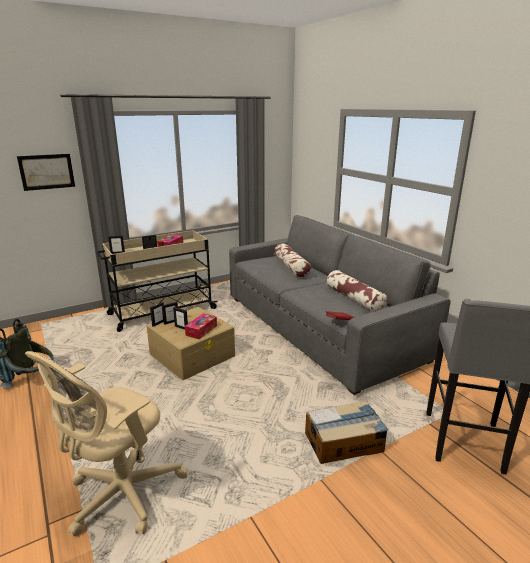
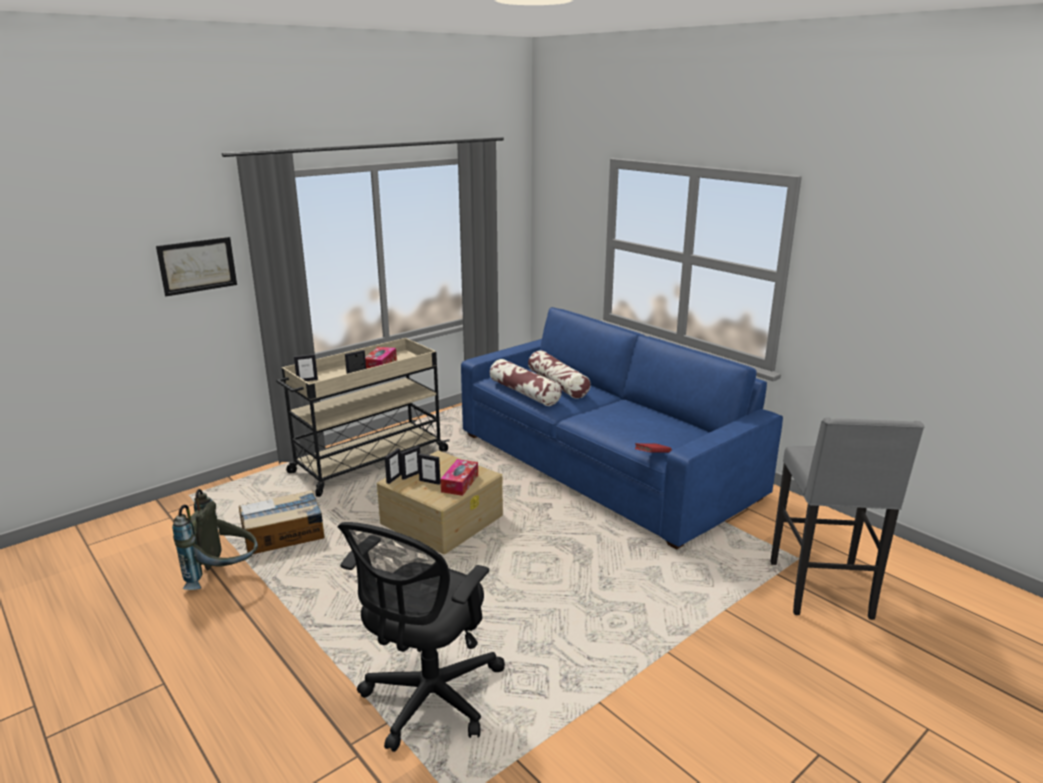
camera: 10 degrees left, 0 degrees up
beige office chair [25,351,189,536] -> black office chair [337,522,505,752]
grey sofa [229,215,451,395] -> blue sofa [461,307,783,550]
cardboard box [305,401,388,464] -> cardboard box moved to [239,490,325,554]
pillow [327,270,388,312] -> pillow moved to [490,359,562,406]

